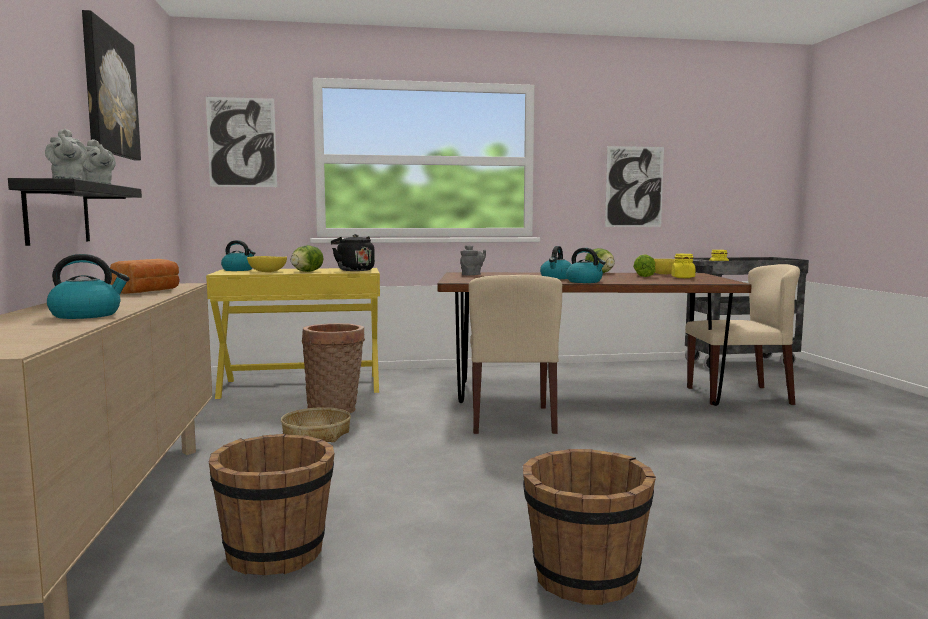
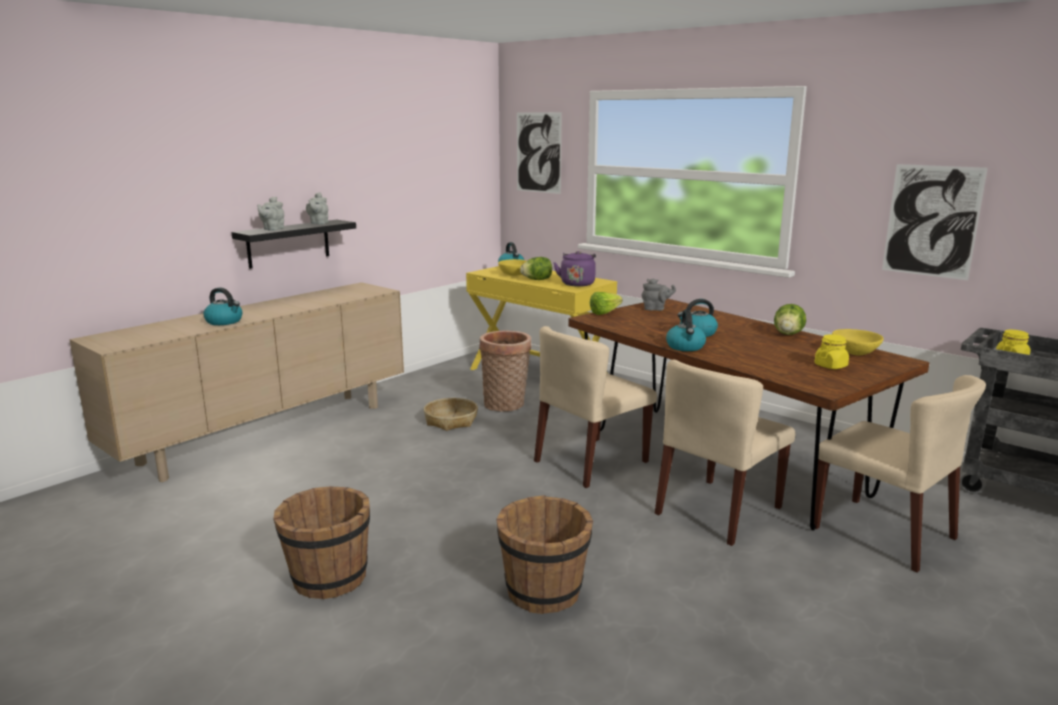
camera: 50 degrees right, 10 degrees up
picture [82,10,141,160] -> none
bread [110,259,180,294] -> none
brown bucket [209,434,335,575] -> brown bucket moved to [496,495,593,614]
black kettle [331,234,375,271] -> purple kettle [553,251,596,287]
lettuce [633,254,656,277] -> lettuce moved to [590,292,623,315]
none -> beige chair [655,359,795,546]

